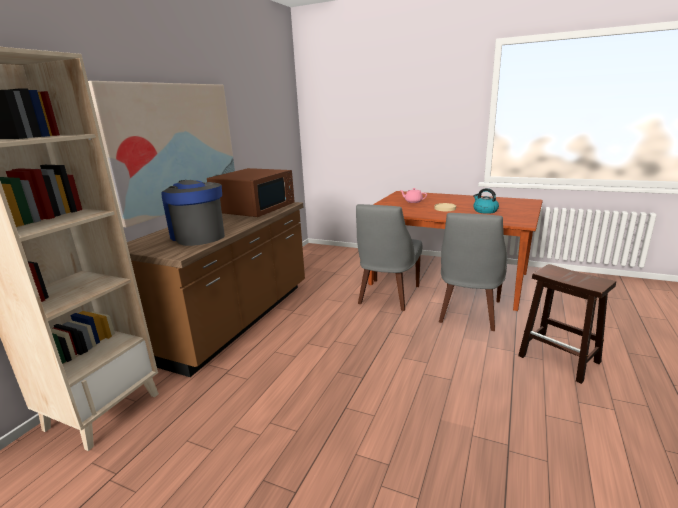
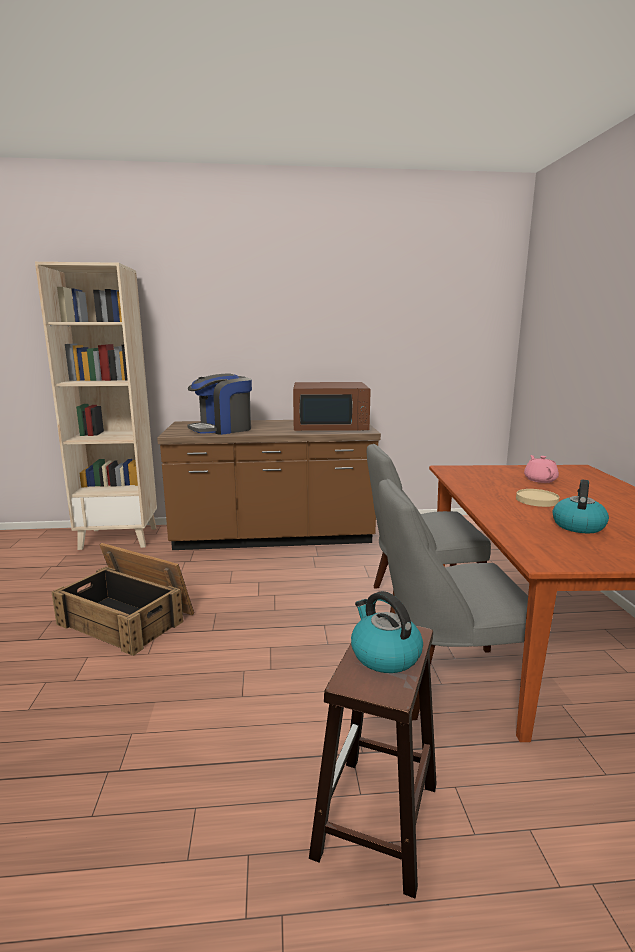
camera: 60 degrees right, 5 degrees down
picture [88,81,235,227] -> none
coffee machine [162,180,225,246] -> coffee machine turned 150 degrees counterclockwise [188,373,252,435]
none -> crate [52,543,194,656]
none -> kettle [351,591,423,673]

